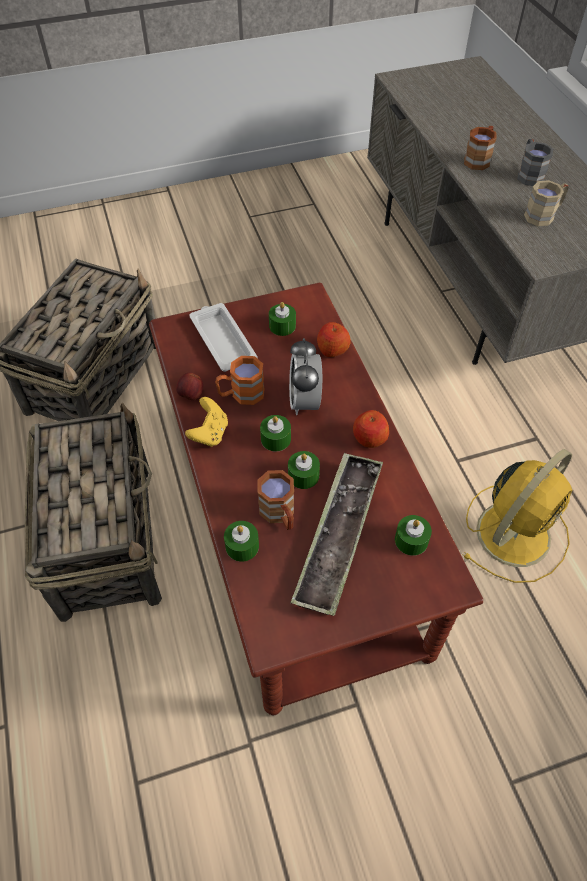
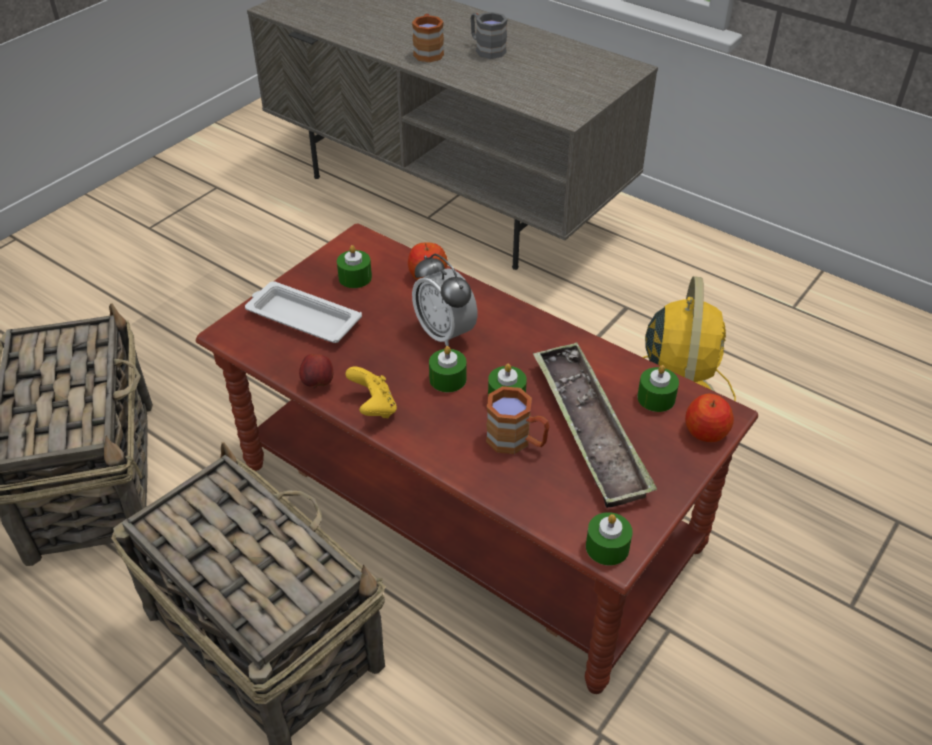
camera: 35 degrees left, 10 degrees down
orange mug [215,356,265,405] -> none
green candle [224,521,259,562] -> green candle moved to [586,512,633,565]
apple [353,410,389,448] -> apple moved to [685,394,734,442]
beige mug [524,180,569,226] -> none

